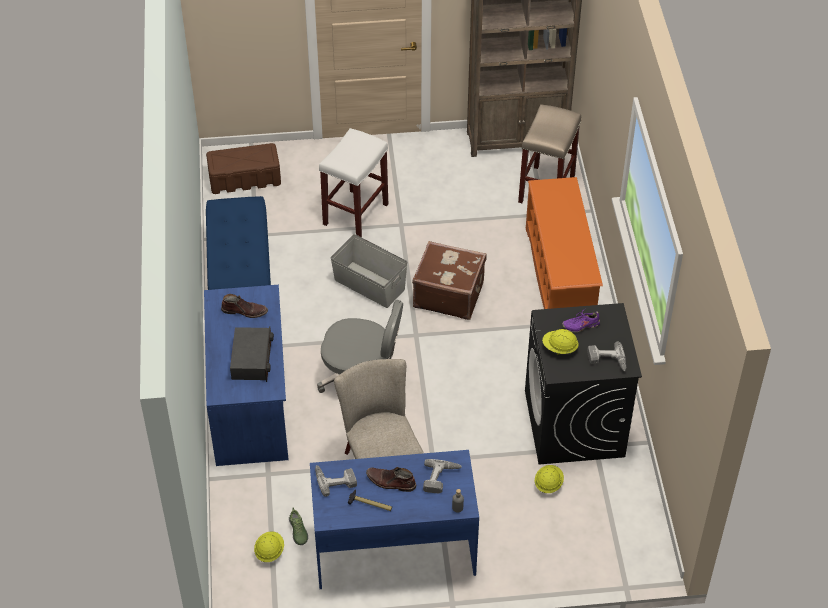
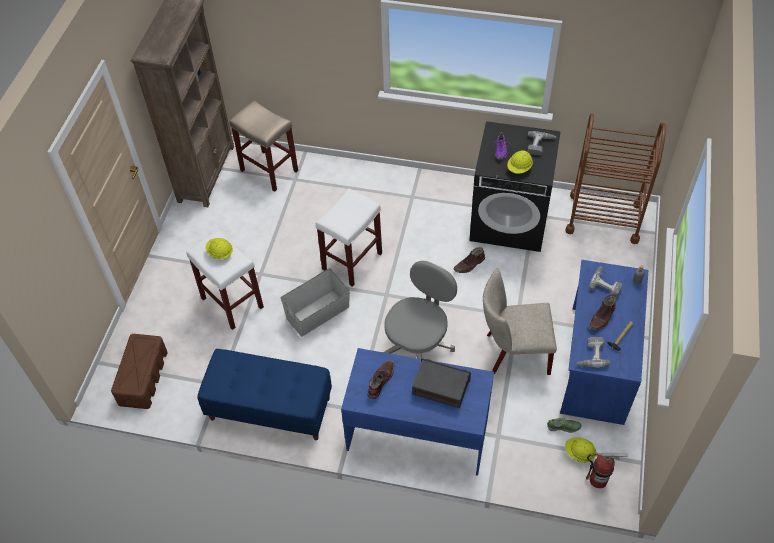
camera: 70 degrees left, 5 degrees up
brown suitcase [412,241,486,320] -> white stool [315,188,382,287]
orange shoe rack [526,177,603,309] -> none
yellow hard hat [535,465,564,493] -> yellow hard hat moved to [206,238,233,259]
none -> brown boot [454,247,485,273]
none -> brown cart [565,114,666,244]
none -> fire extinguisher [586,453,628,488]

